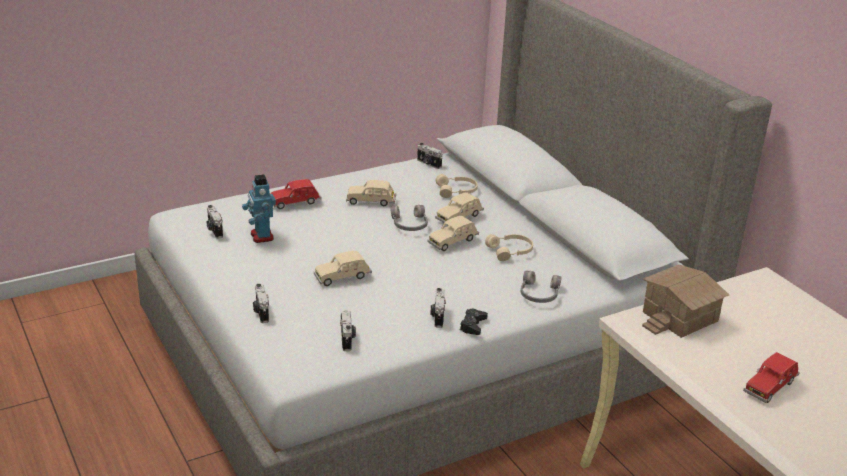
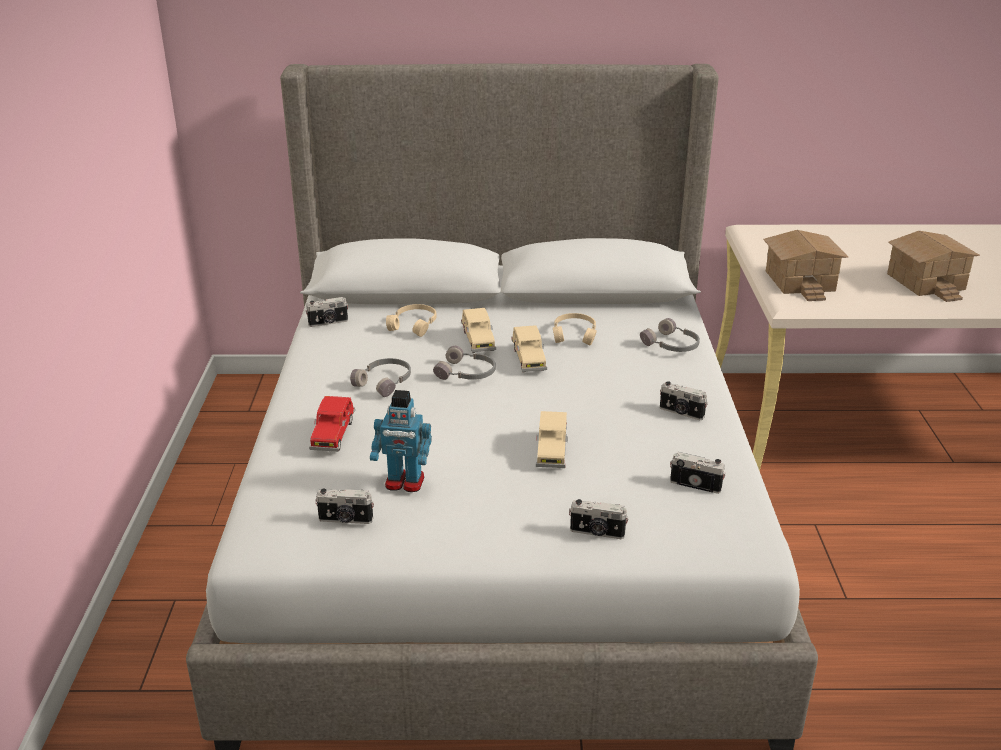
camera: 60 degrees left, 0 degrees up
beige toy car [346,180,396,206] -> grey headphones [350,358,411,397]
black game controller [460,309,488,335] -> none
red toy car [743,352,800,403] -> toy house [887,231,980,302]

